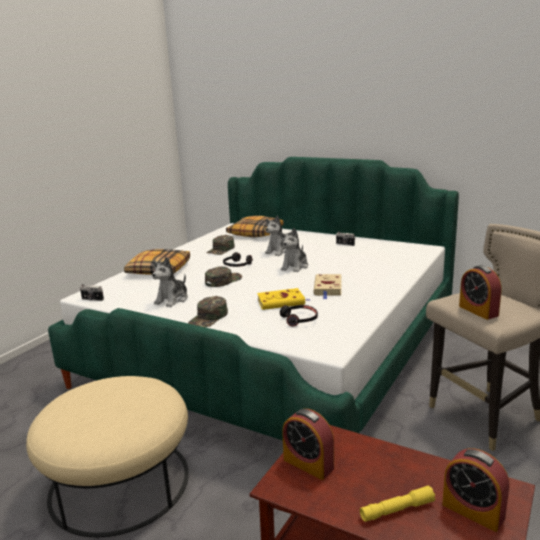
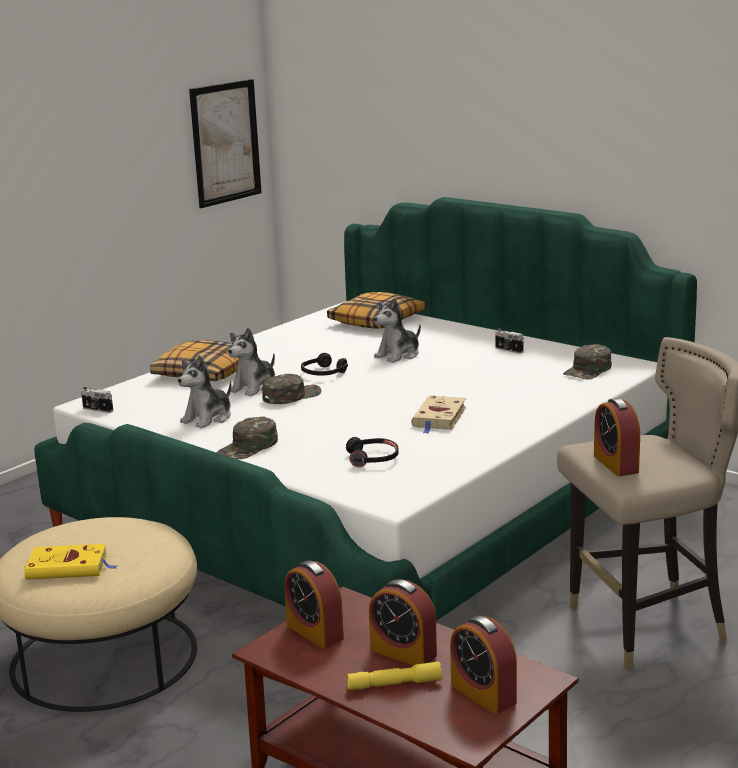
camera: 10 degrees right, 0 degrees up
green cap [206,235,235,255] -> green cap moved to [563,344,612,379]
yellow book [257,288,310,310] -> yellow book moved to [24,544,117,580]
plush toy [280,228,308,272] -> plush toy moved to [228,328,275,397]
none -> picture [189,79,262,208]
none -> alarm clock [369,579,437,666]

